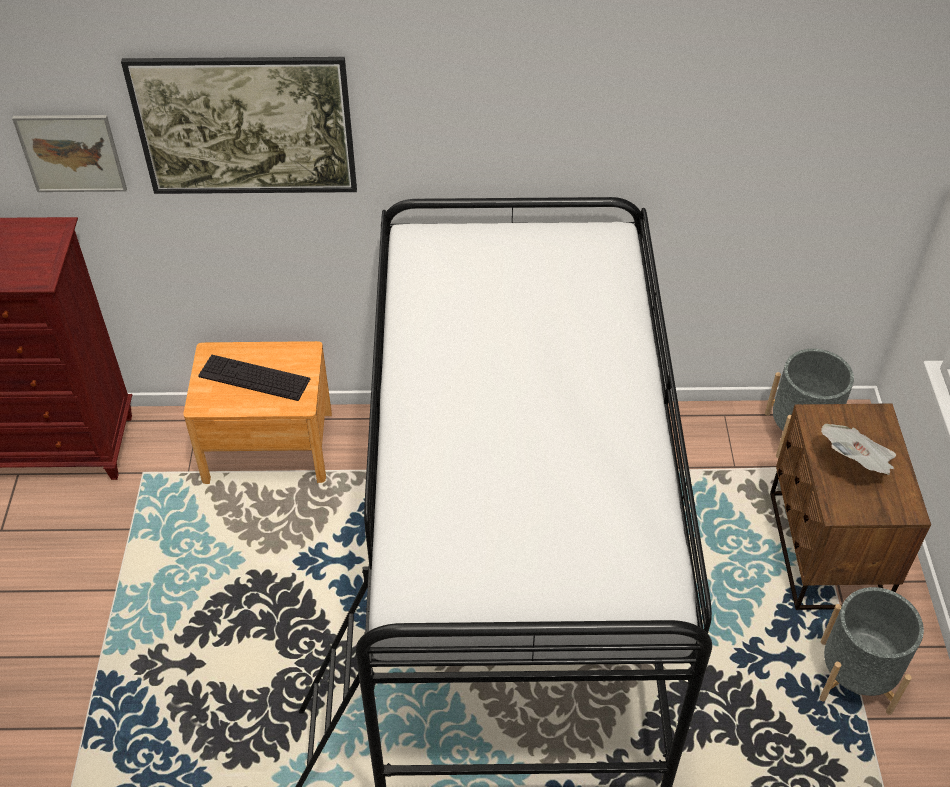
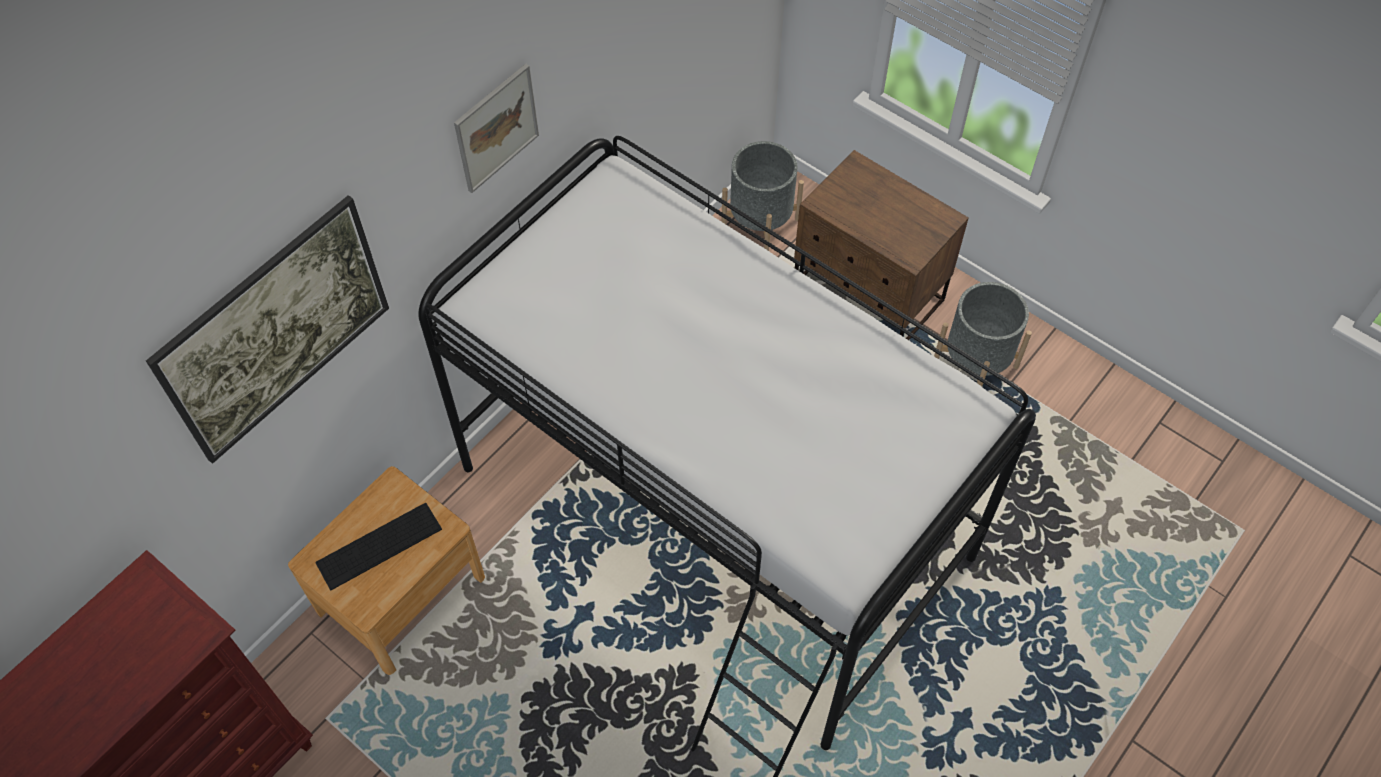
camera: 50 degrees left, 10 degrees up
picture [12,115,127,192] -> picture moved to [454,64,539,193]
newspaper [821,424,896,475] -> none

